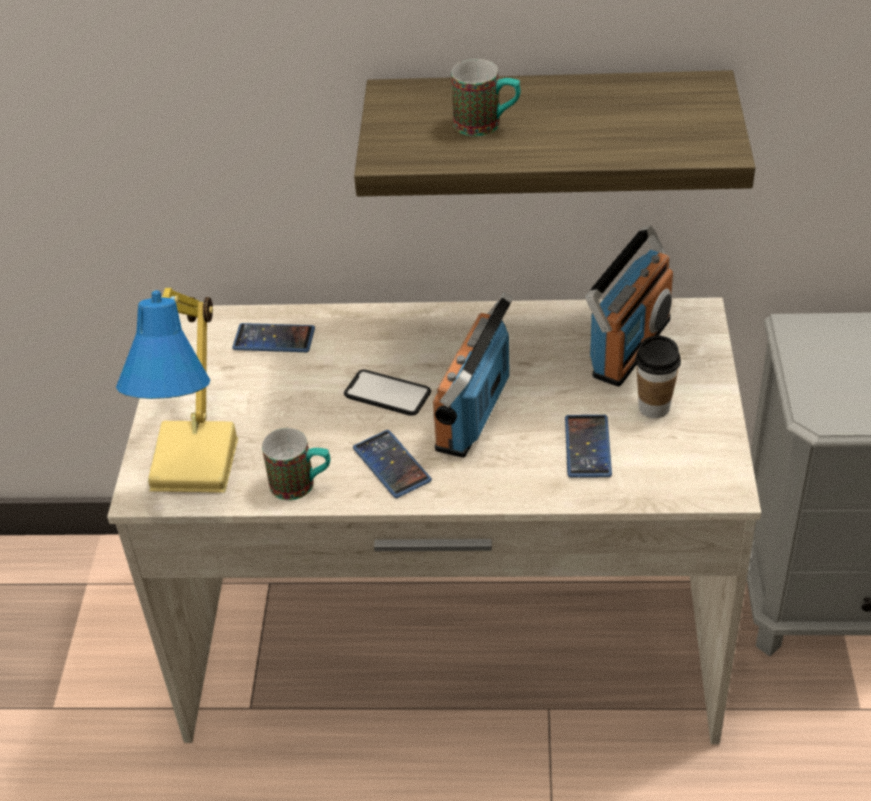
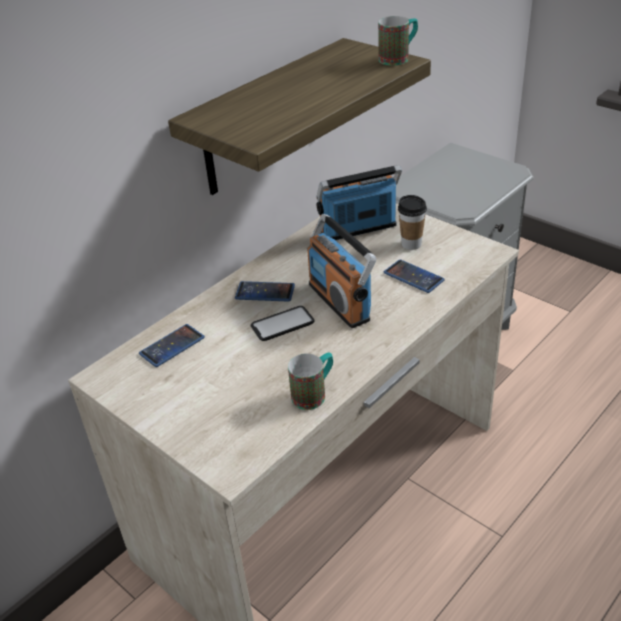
camera: 50 degrees left, 5 degrees down
table lamp [116,288,239,493] -> none
phone [353,430,432,498] -> phone moved to [235,281,295,302]
mug [451,59,521,136] -> mug moved to [378,16,418,65]
radio [586,226,673,387] -> radio turned 90 degrees counterclockwise [316,165,402,240]

